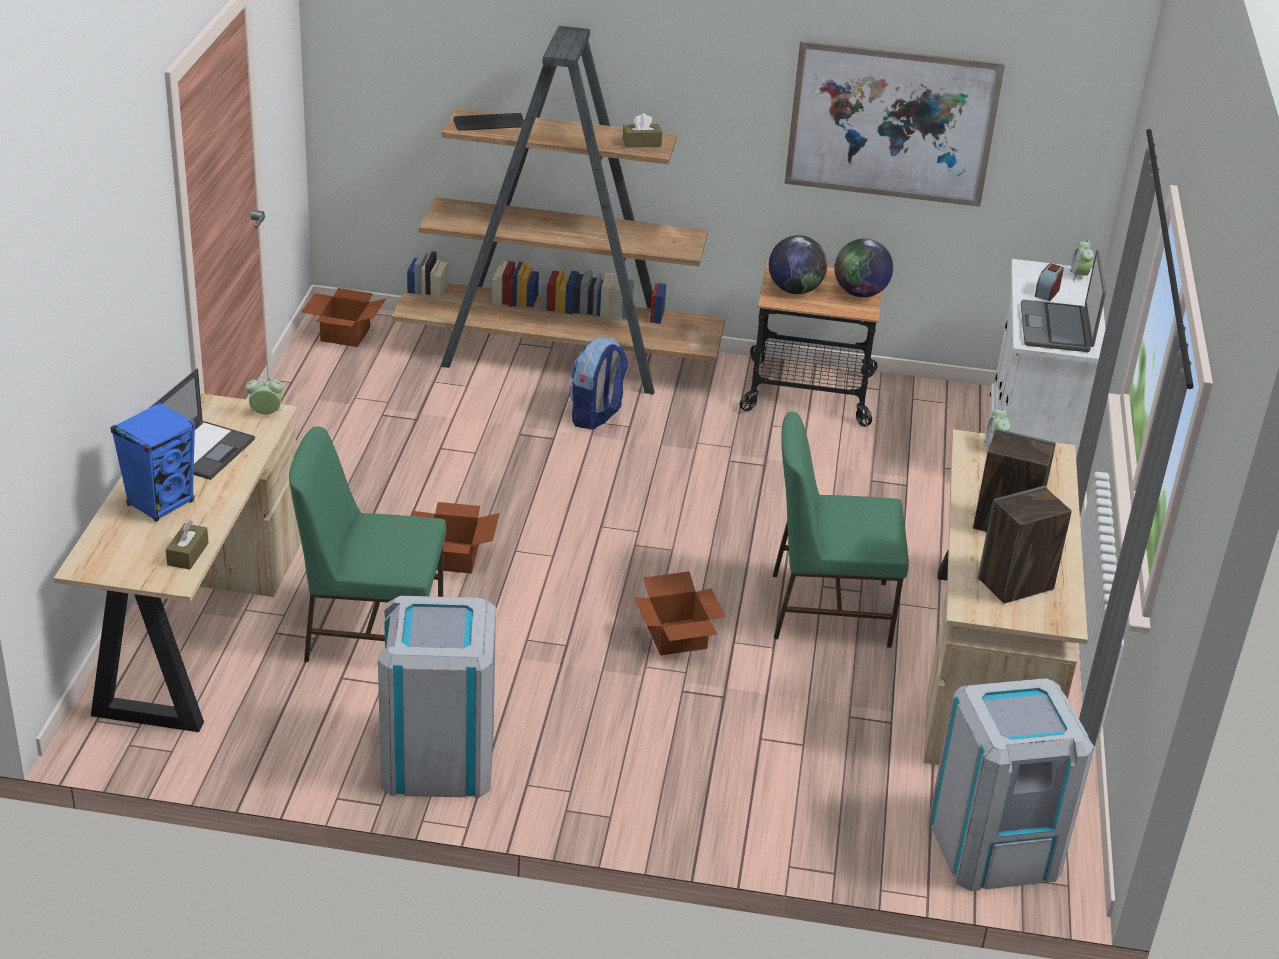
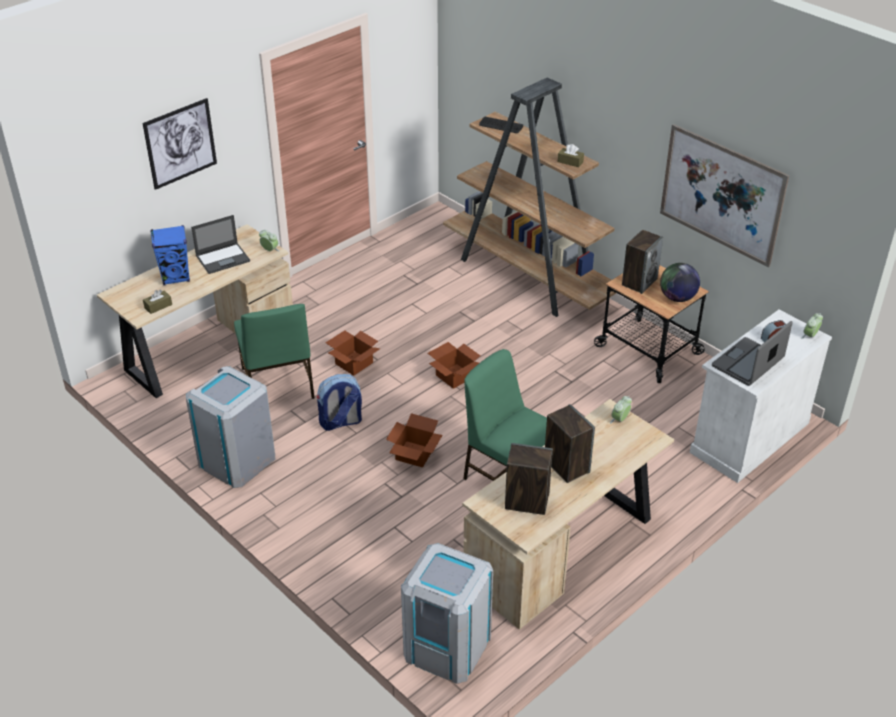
camera: 40 degrees right, 5 degrees up
green chair [289,426,446,662] -> green chair turned 150 degrees counterclockwise [234,304,314,399]
cardboard box [301,288,386,347] -> cardboard box moved to [428,342,480,389]
backpack [570,337,628,429] -> backpack moved to [317,374,362,431]
globe [769,235,827,294] -> speaker [622,230,663,294]
none -> picture [142,98,217,190]

